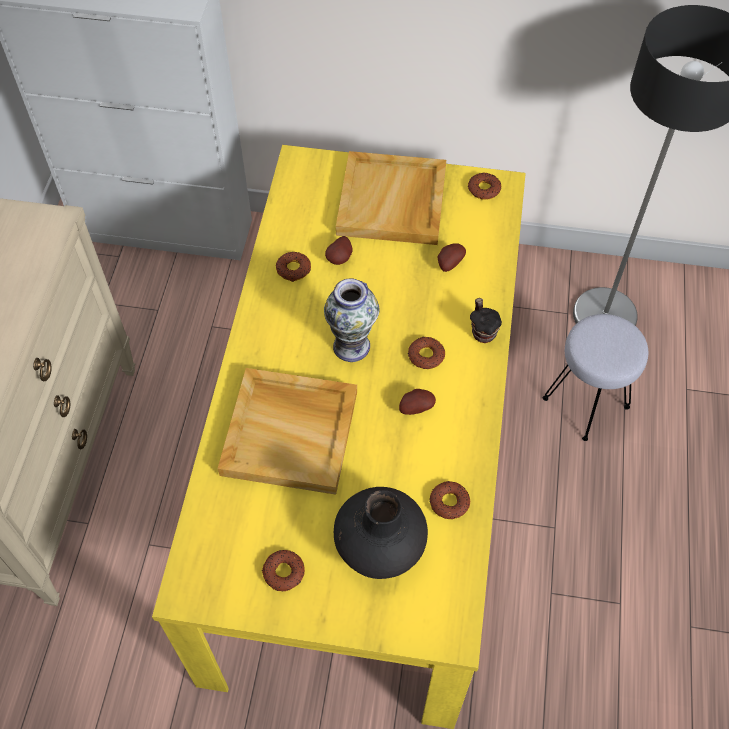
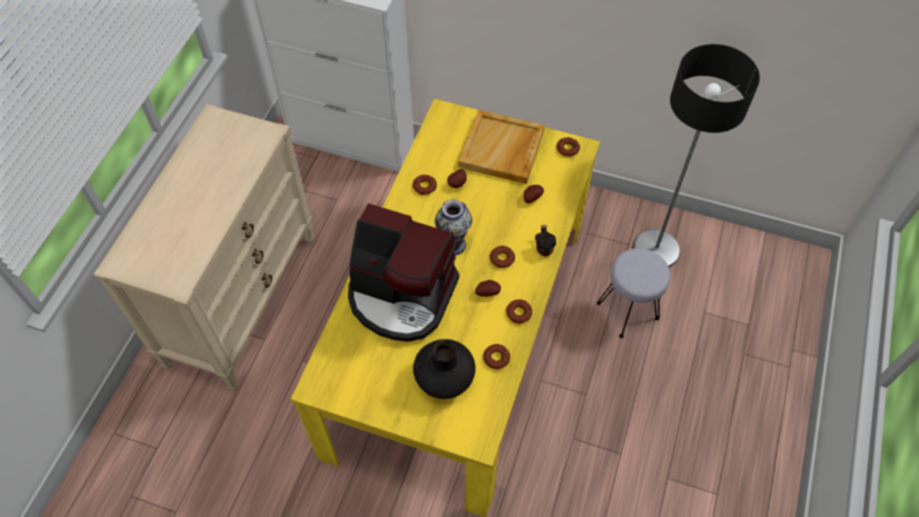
camera: 10 degrees right, 0 degrees up
beige tray [217,368,357,495] -> coffee machine [348,203,459,342]
donut [262,550,305,591] -> donut moved to [506,299,532,324]

